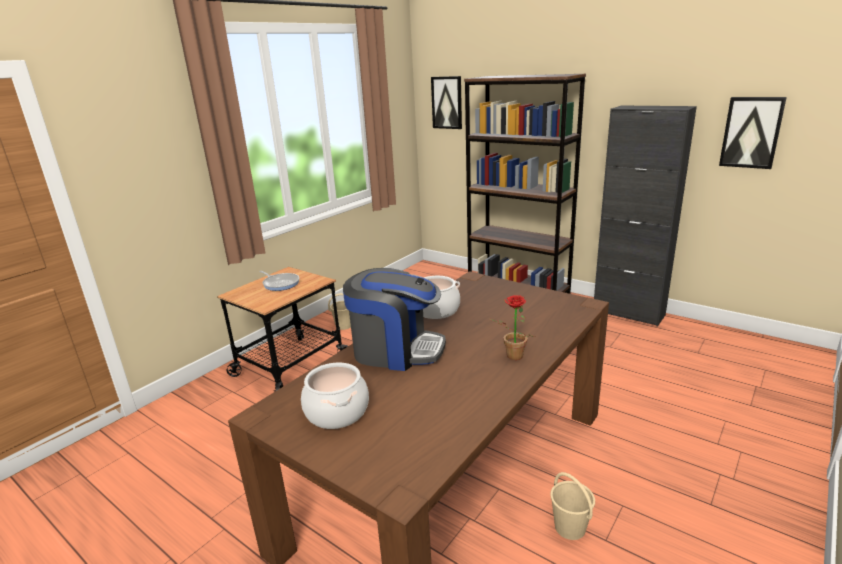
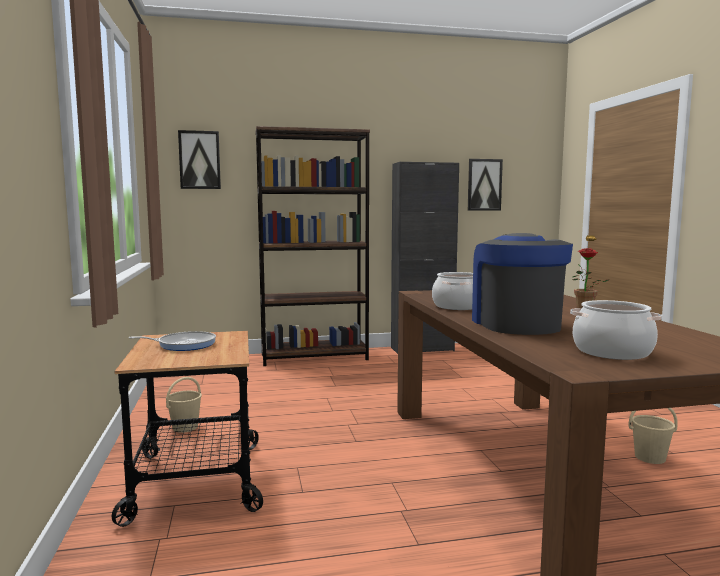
camera: 50 degrees left, 15 degrees down
coffee machine [343,268,446,371] -> coffee machine turned 60 degrees counterclockwise [472,233,573,335]

